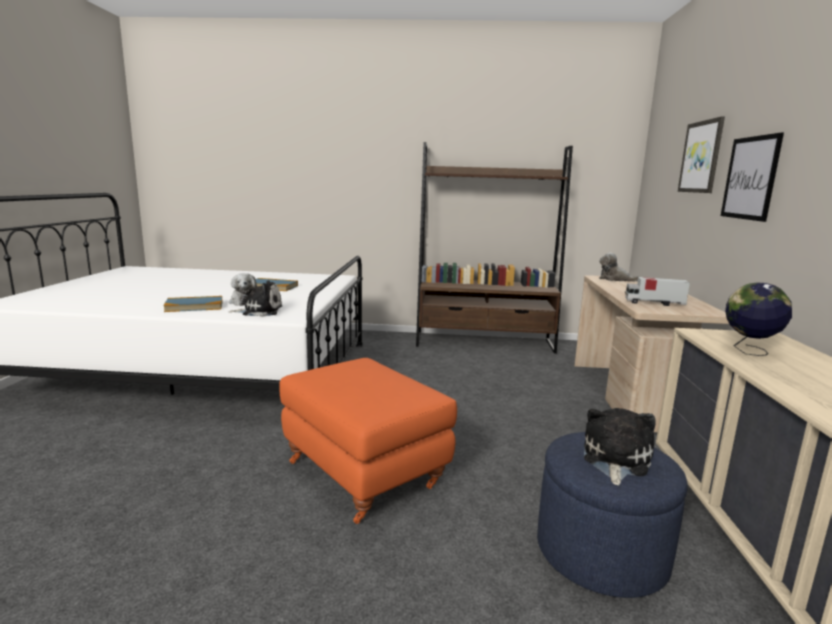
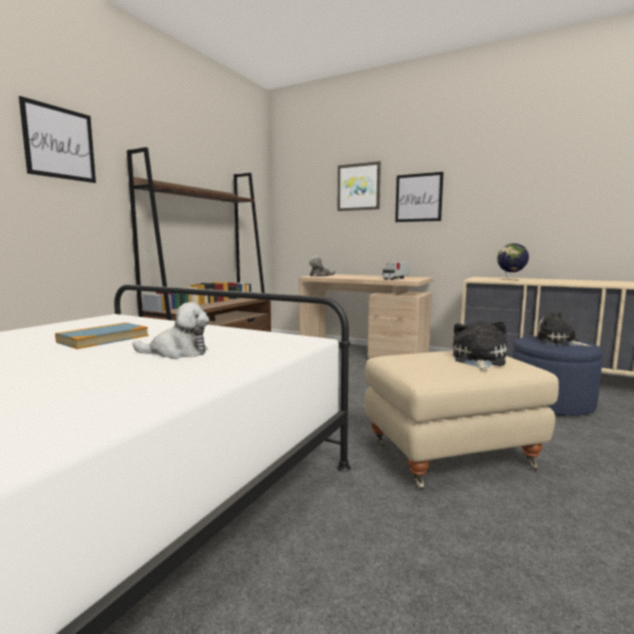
camera: 65 degrees left, 5 degrees down
book [163,296,223,312] -> none
plush toy [229,280,282,317] -> plush toy moved to [453,320,507,371]
orange ottoman [279,358,457,524] -> beige ottoman [365,351,559,490]
none -> picture [19,96,96,183]

